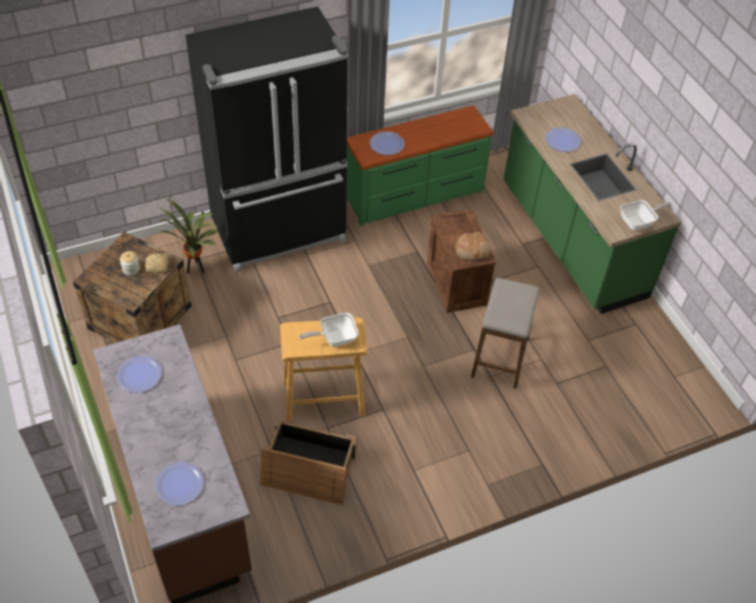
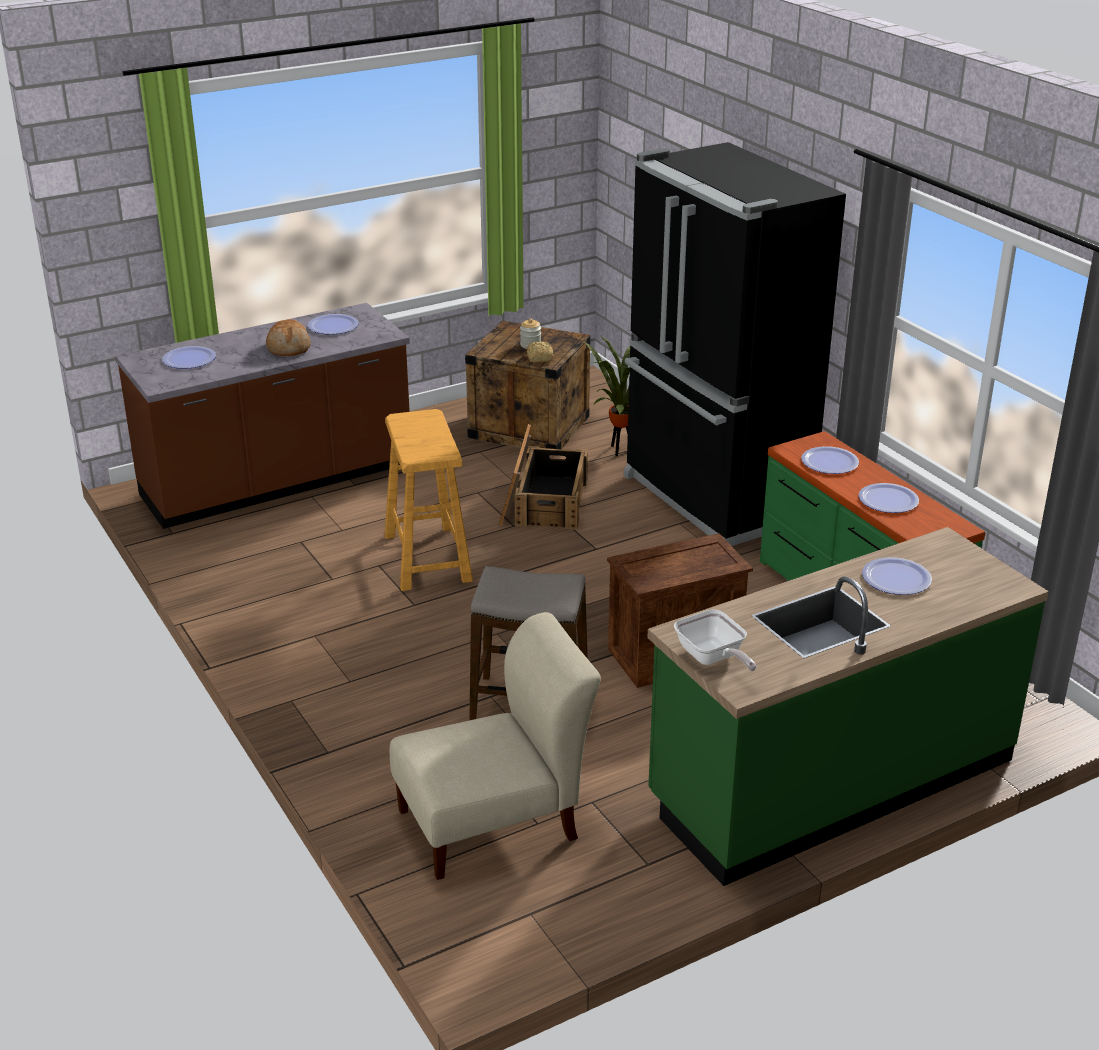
camera: 85 degrees right, 20 degrees down
crate [260,418,358,505] -> crate moved to [499,424,588,530]
frying pan [299,313,359,347] -> none
bread [455,232,491,261] -> bread moved to [266,319,311,356]
none -> beige chair [390,612,601,880]
none -> plate [859,483,919,513]

